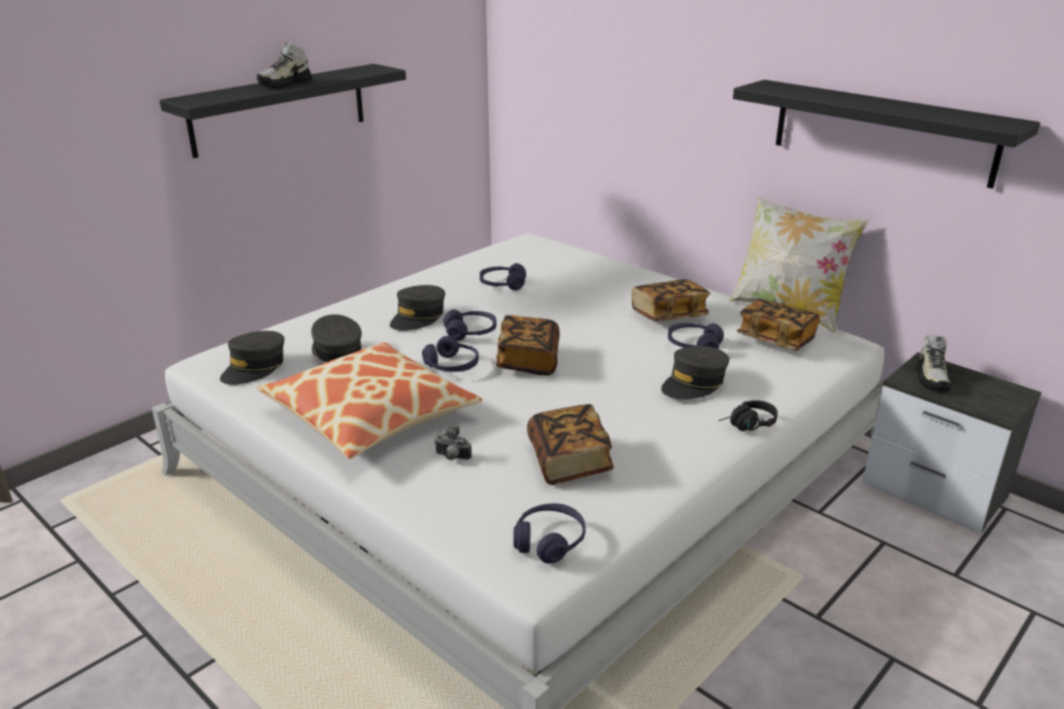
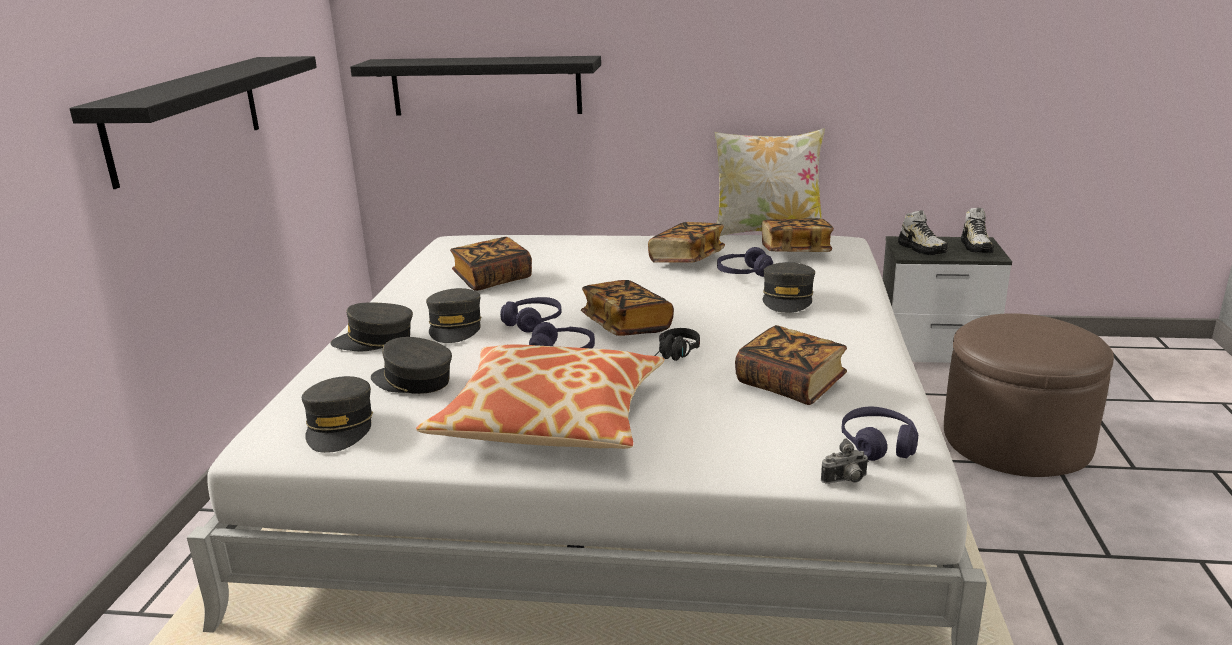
camera: 35 degrees left, 5 degrees down
shoe [257,42,312,88] -> shoe moved to [961,208,994,253]
camera [434,426,472,460] -> camera moved to [821,439,869,484]
purple headphones [480,263,526,290] -> book [450,237,532,291]
black headphones [718,400,778,431] -> black headphones moved to [655,328,700,361]
black shelf [733,80,1040,189] -> black shelf moved to [350,56,601,116]
none -> grey cap [331,302,413,351]
none -> brown ottoman [944,313,1114,477]

